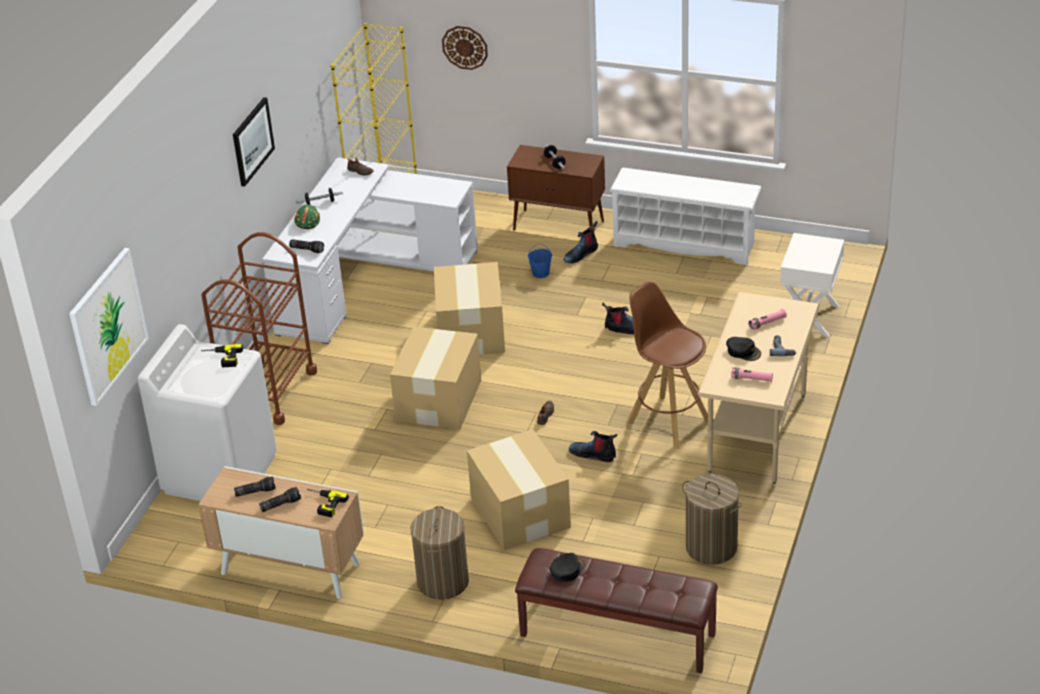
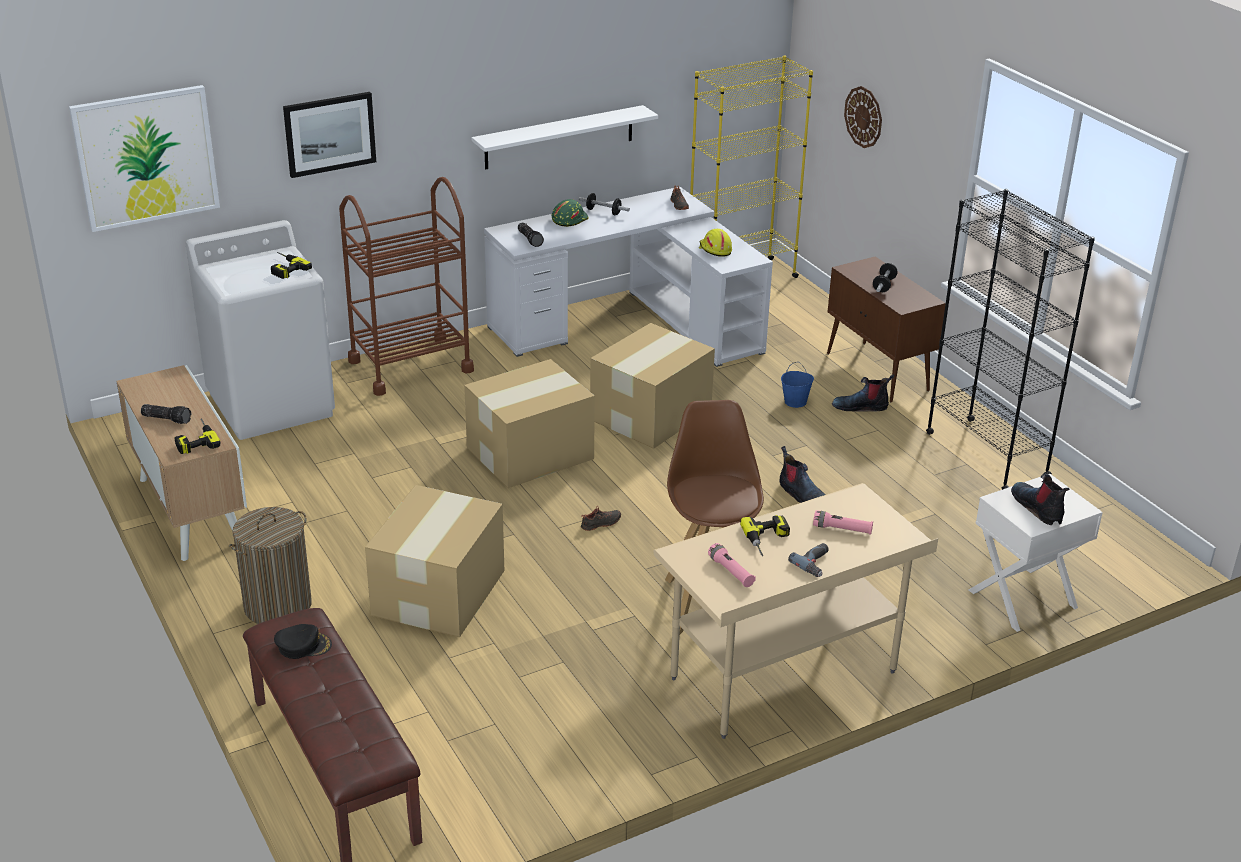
camera: 40 degrees right, 5 degrees down
picture [233,97,275,187] -> picture moved to [283,92,376,178]
flashlight [234,477,276,497] -> none
boot [569,431,617,462] -> boot moved to [1011,474,1069,525]
white shoe rack [609,168,762,265] -> black bookcase [926,189,1095,490]
laundry basket [682,474,742,565] -> none
black cap [726,337,761,361] -> power drill [740,515,790,557]
none -> white shelf [472,105,658,169]
none -> yellow hard hat [699,229,732,257]

